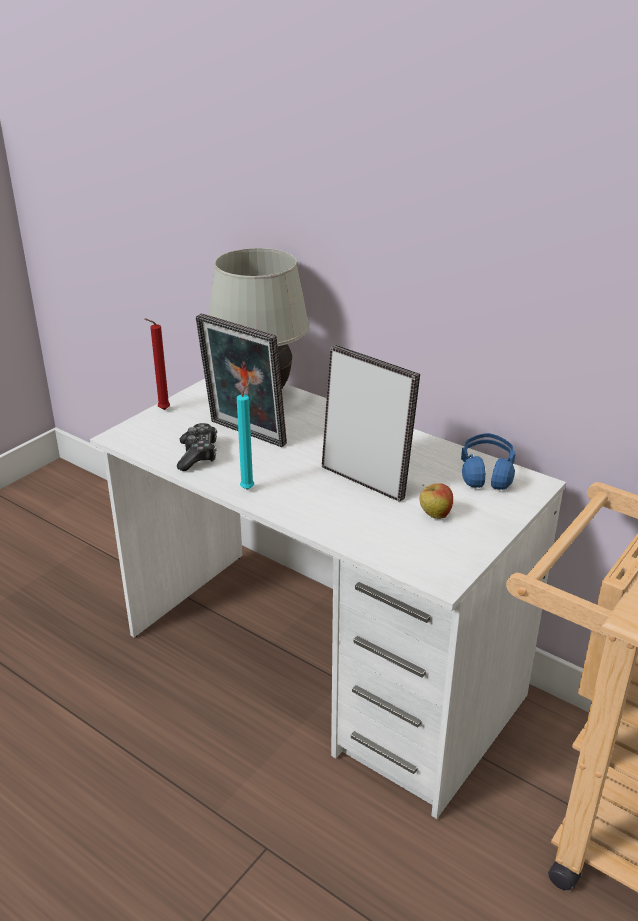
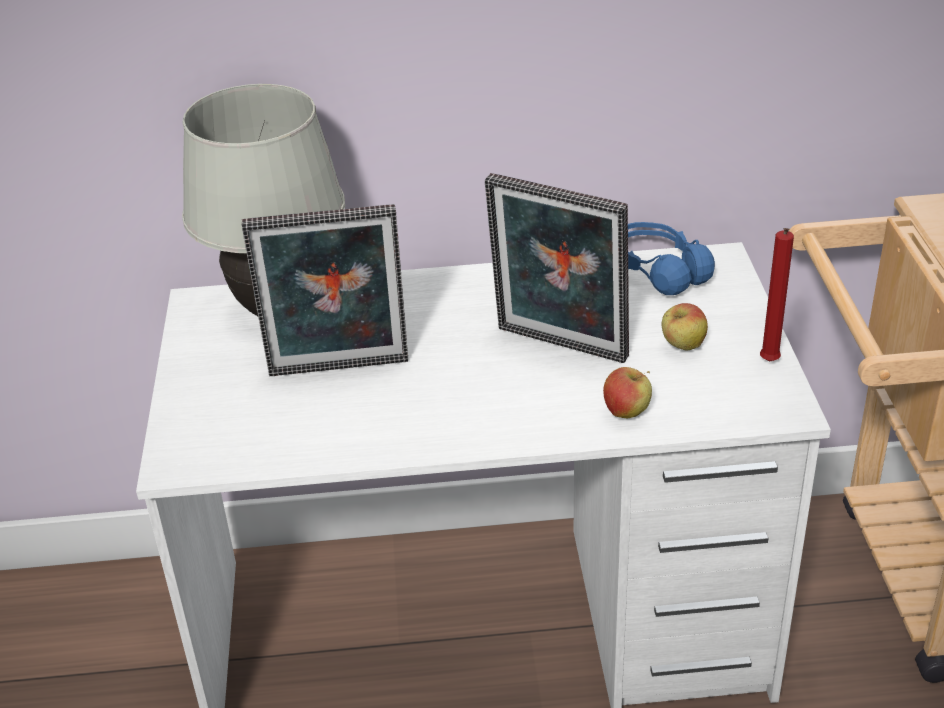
camera: 40 degrees left, 5 degrees up
red candle [145,318,170,410] -> red candle moved to [760,228,794,362]
game controller [177,423,217,471] -> none
turquoise candle [237,381,254,490] -> none
picture frame [322,345,420,502] -> picture frame turned 150 degrees counterclockwise [485,173,629,363]
none -> apple [603,367,652,419]

